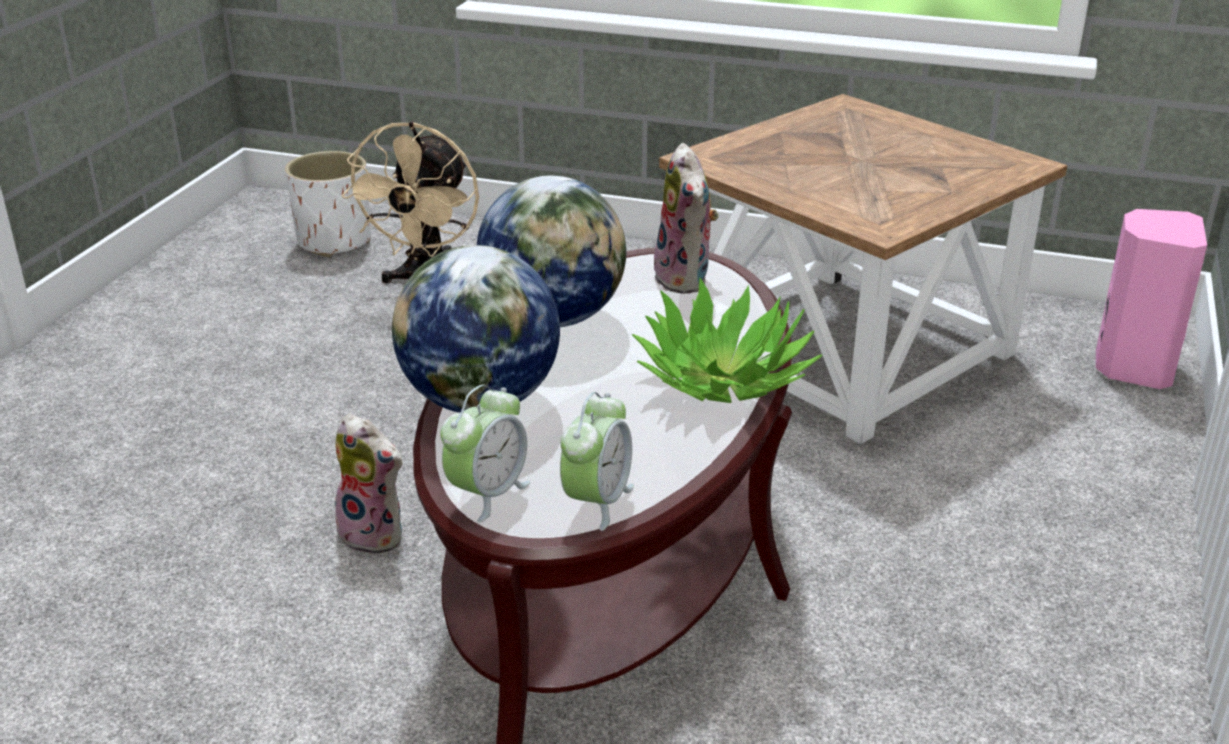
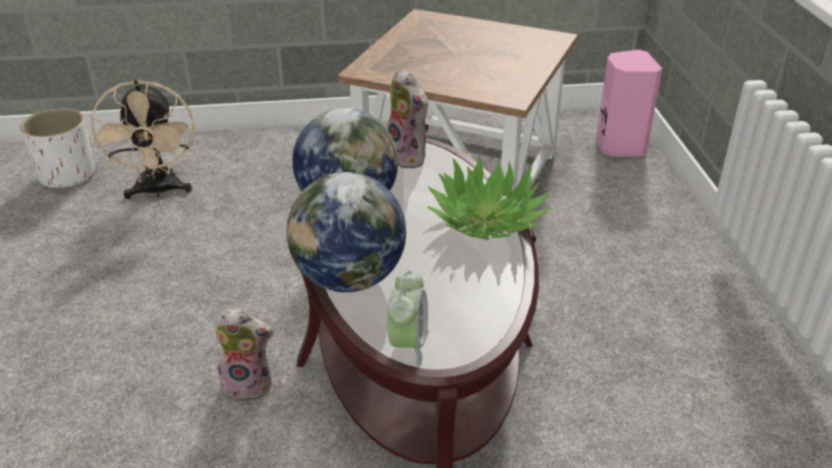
camera: 25 degrees left, 5 degrees up
alarm clock [560,392,634,531] -> none

